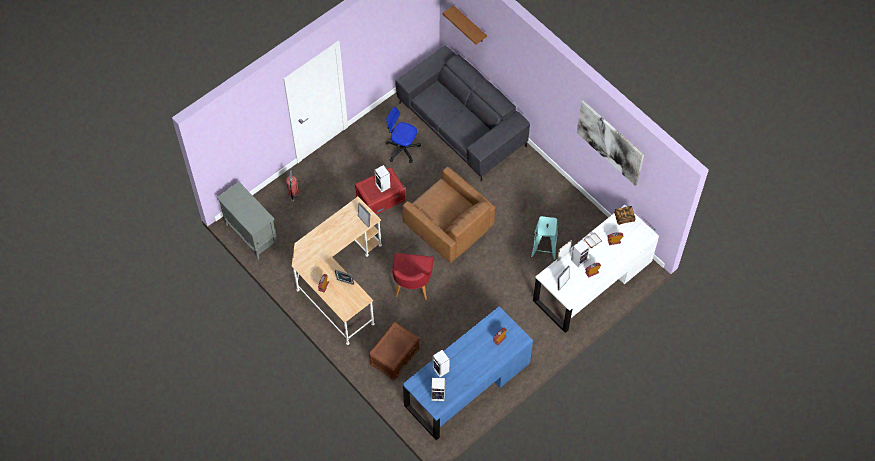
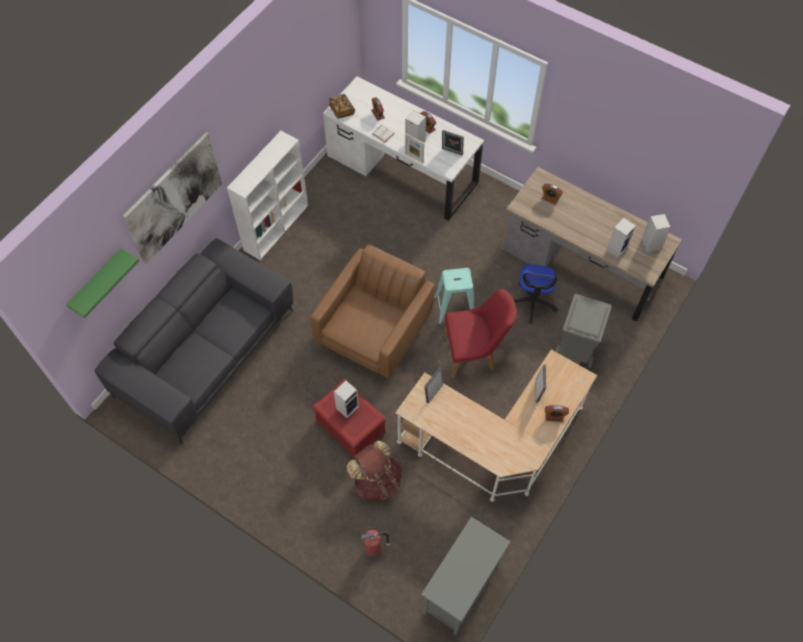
camera: 105 degrees left, 0 degrees up
brown storage box [369,322,420,380] -> grey trash can [555,294,612,368]
office chair [385,107,421,163] -> office chair moved to [514,264,558,323]
blue desk [402,306,533,440] -> brown desk [500,167,682,322]
brown shelf [443,5,487,44] -> green shelf [66,249,139,318]
turquoise stool [531,216,558,260] -> turquoise stool moved to [434,268,474,325]
picture [577,100,644,186] -> picture moved to [123,132,222,264]
none -> white bookcase [227,131,308,260]
none -> brown backpack [347,441,402,502]

